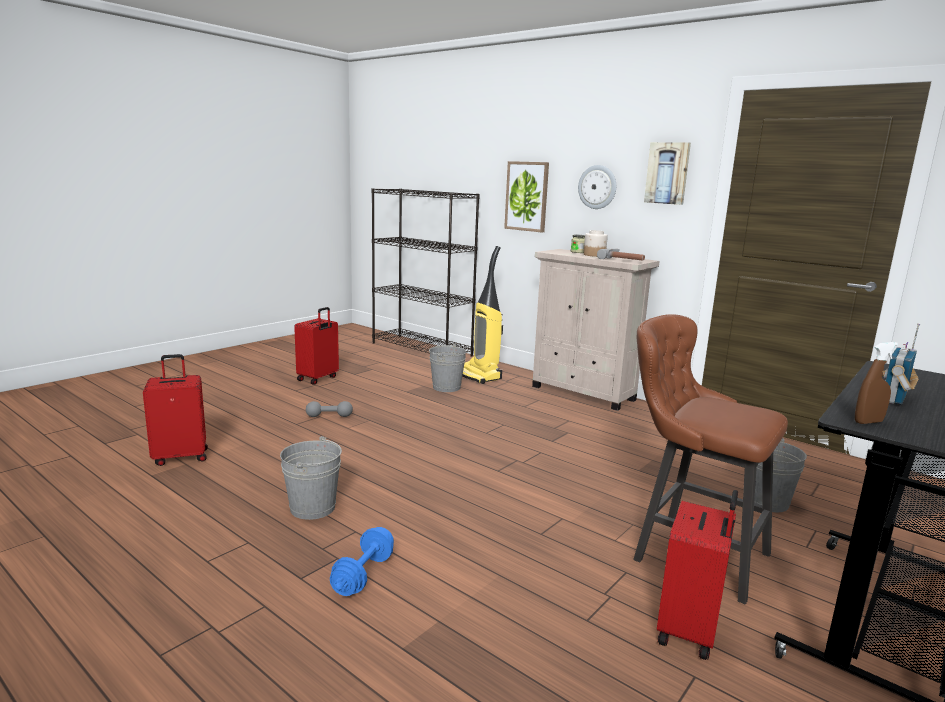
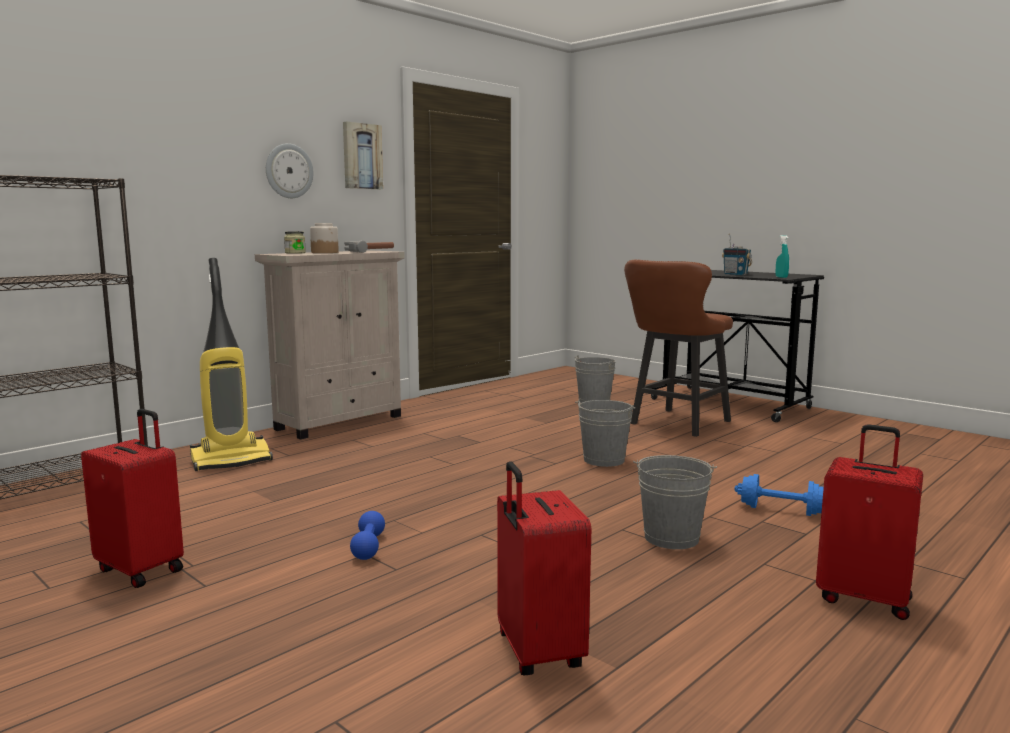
camera: 85 degrees left, 5 degrees down
grey dumbbell [306,401,353,417] -> blue dumbbell [350,511,385,560]
grey bucket [429,344,466,392] -> grey bucket moved to [575,400,635,467]
picture [504,161,549,232] -> none
red suitcase [657,490,738,660] -> red suitcase moved to [816,424,923,620]
brown spray bottle [855,342,898,424] -> turquoise spray bottle [776,235,789,278]

